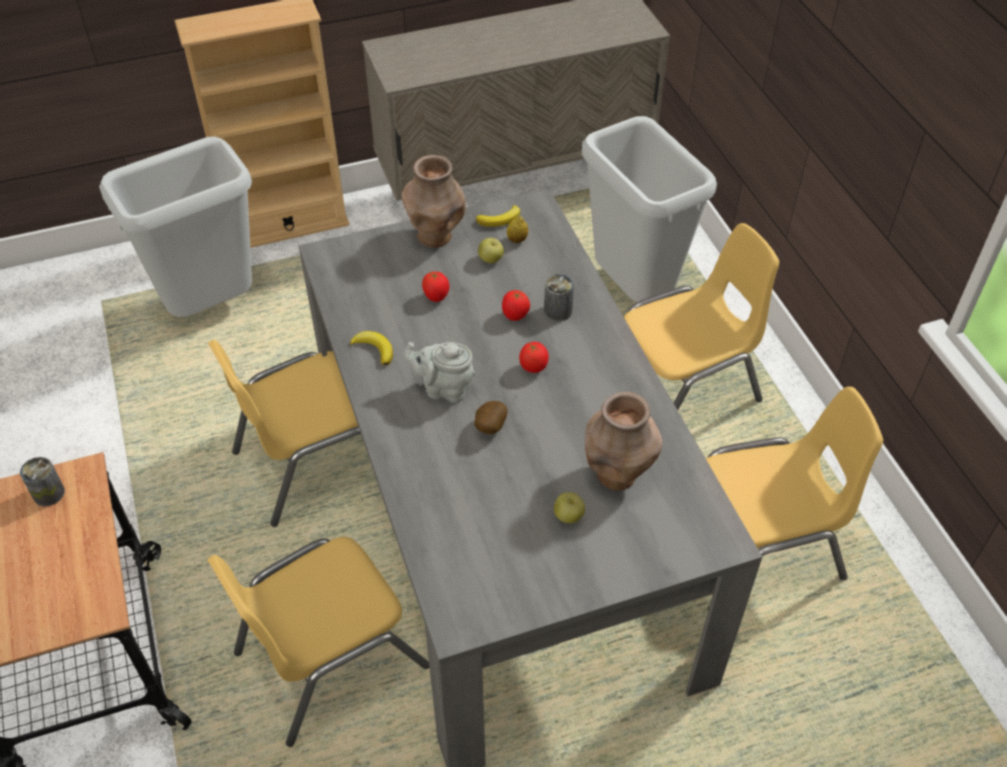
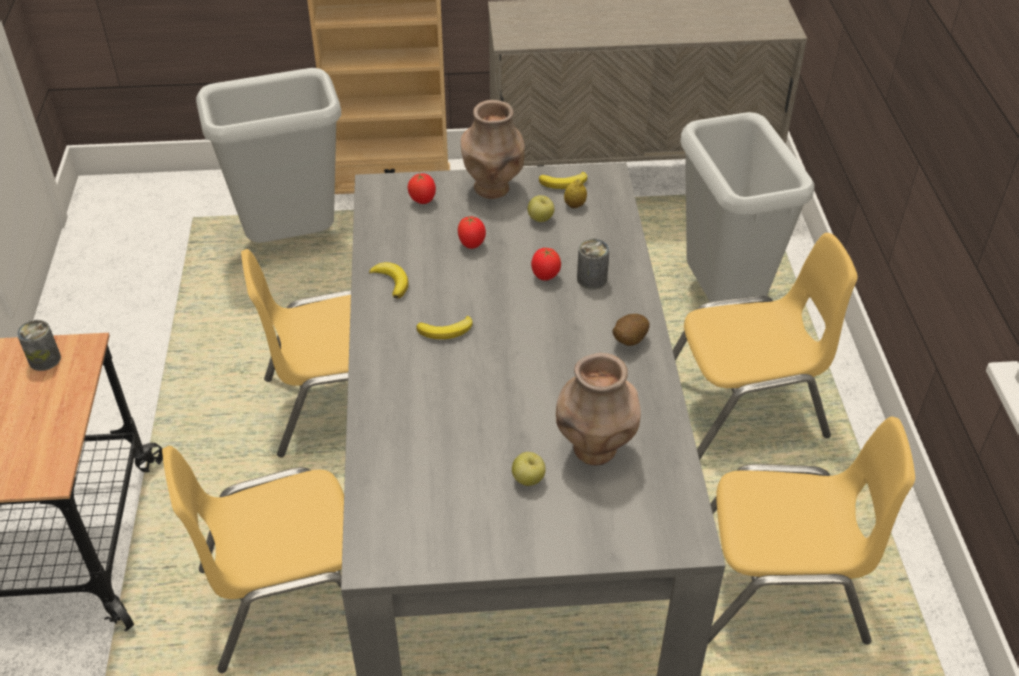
camera: 15 degrees right, 5 degrees down
grey teapot [403,342,475,403] -> banana [417,316,473,339]
potato [474,401,507,434] -> potato moved to [612,314,650,346]
tomato [519,342,549,373] -> tomato moved to [407,173,436,204]

